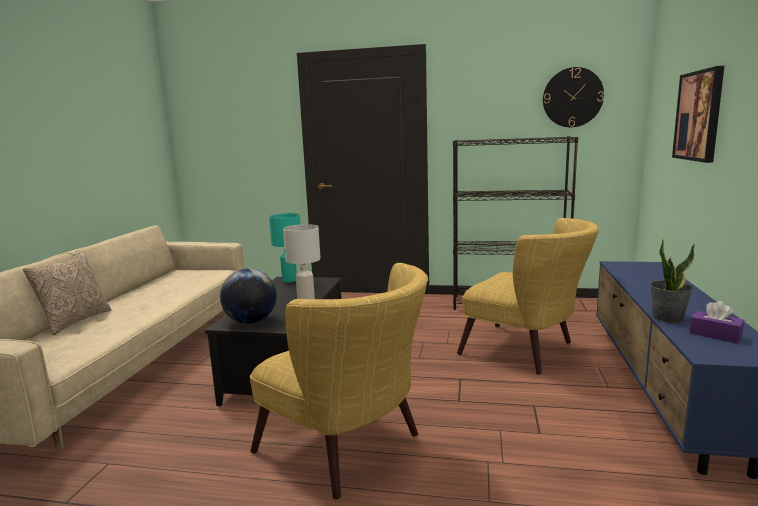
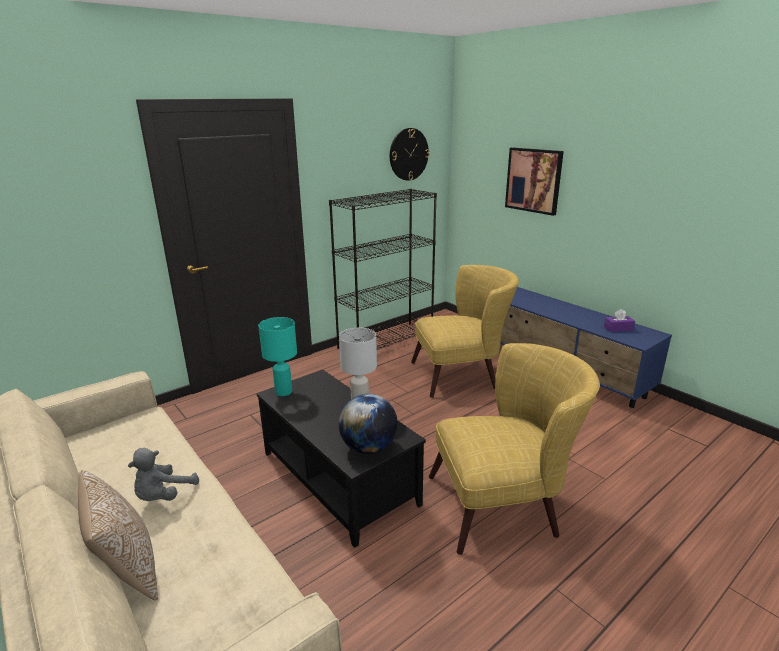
camera: 50 degrees left, 10 degrees up
potted plant [650,240,695,323] -> none
none -> grey plush toy [128,447,199,501]

